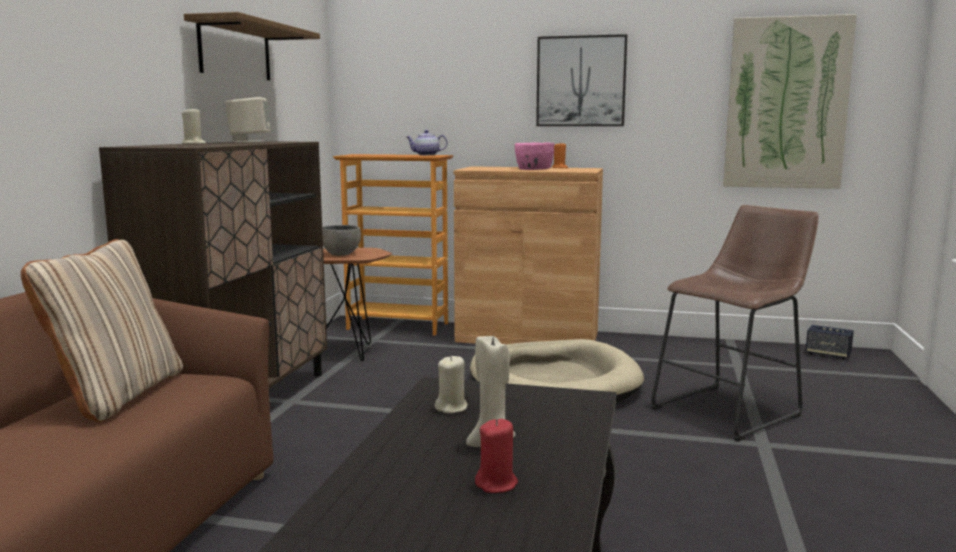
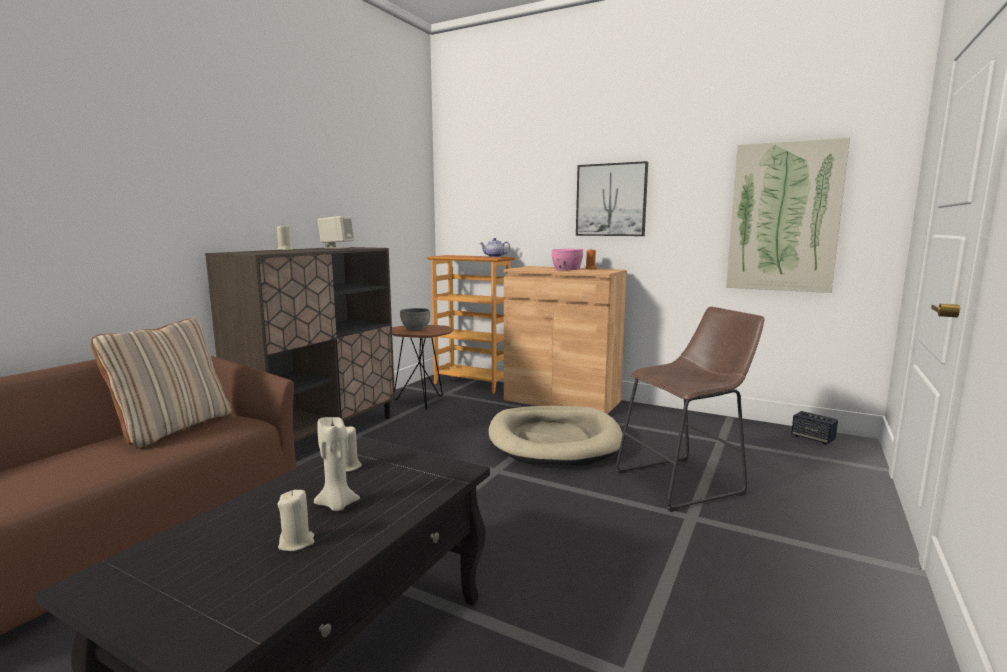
camera: 15 degrees right, 0 degrees up
shelf [184,12,320,80] -> none
red candle [475,419,518,493] -> beige candle [278,490,314,551]

